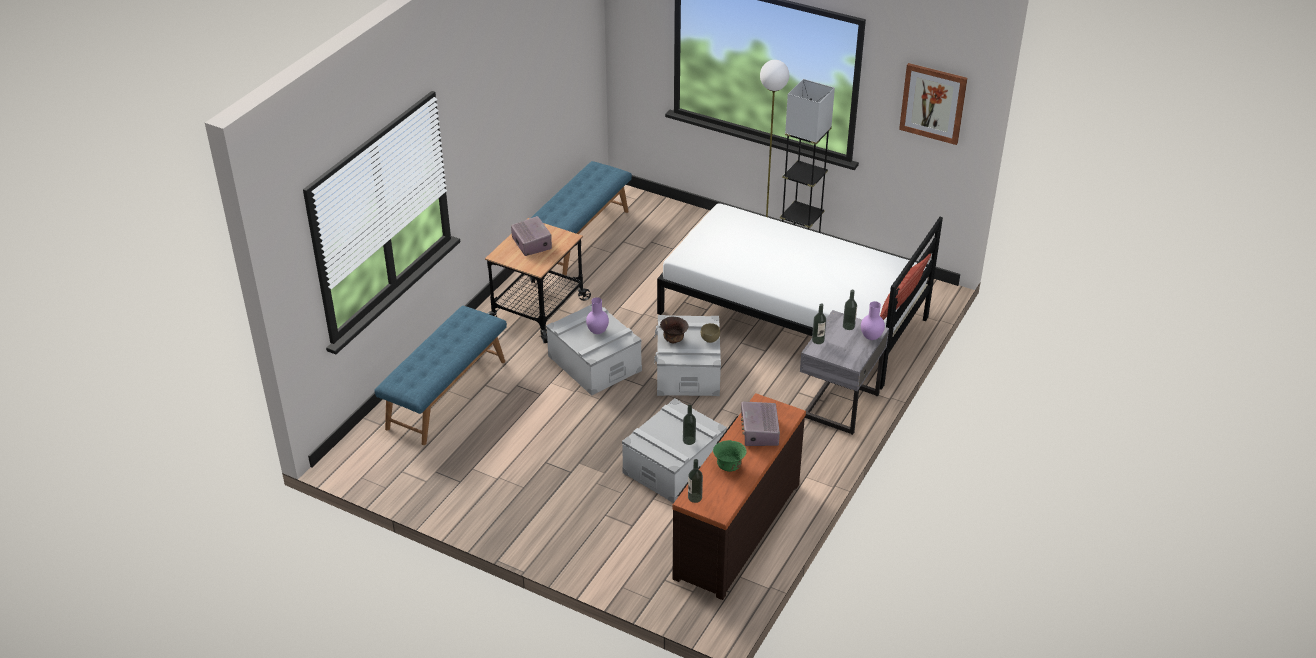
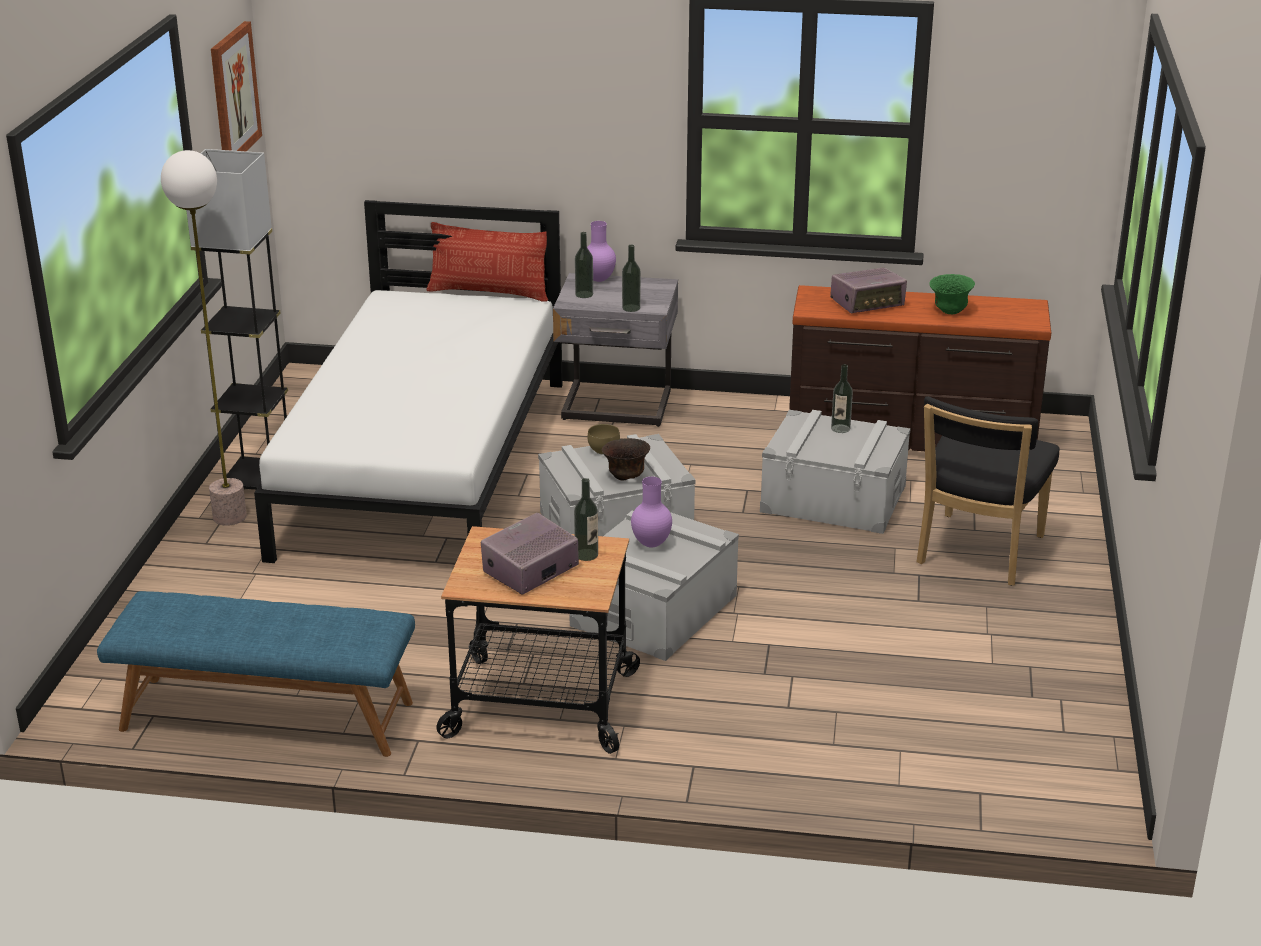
camera: 110 degrees left, 10 degrees down
blue bench [374,306,507,445] -> none
bottle [688,459,703,503] -> bottle moved to [574,478,598,561]
none -> black chair [916,396,1059,586]

